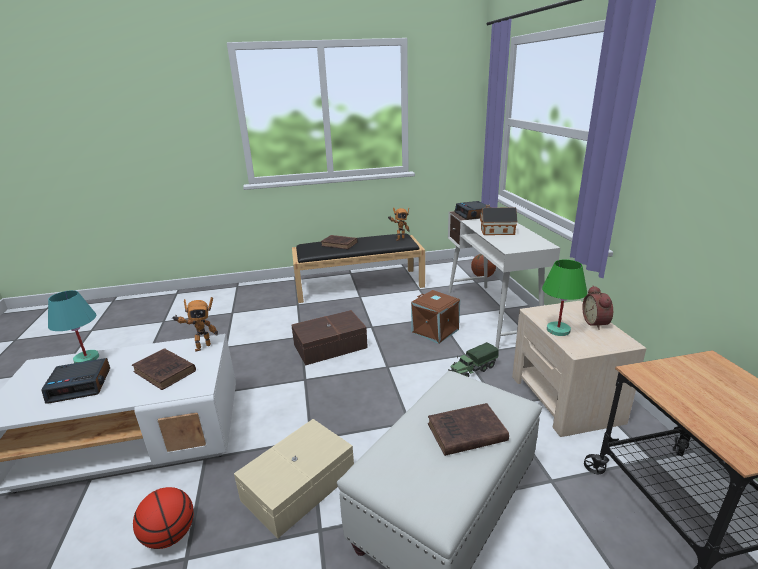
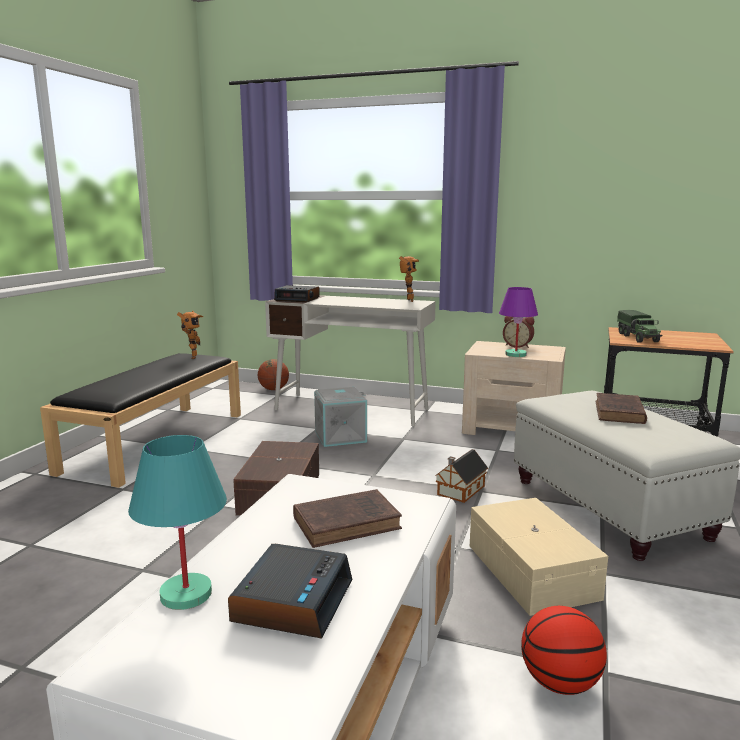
camera: 60 degrees left, 10 degrees down
toy robot [172,297,218,352] -> toy robot moved to [399,256,419,302]
brown book [321,235,358,249] -> none
brown storage box [411,290,460,344] -> grey storage box [314,387,367,447]
toy truck [448,342,499,377] -> toy truck moved to [617,310,662,342]
toy house [480,204,518,235] -> toy house moved to [435,449,488,503]
green table lamp [542,259,587,336] -> purple table lamp [499,287,538,357]

